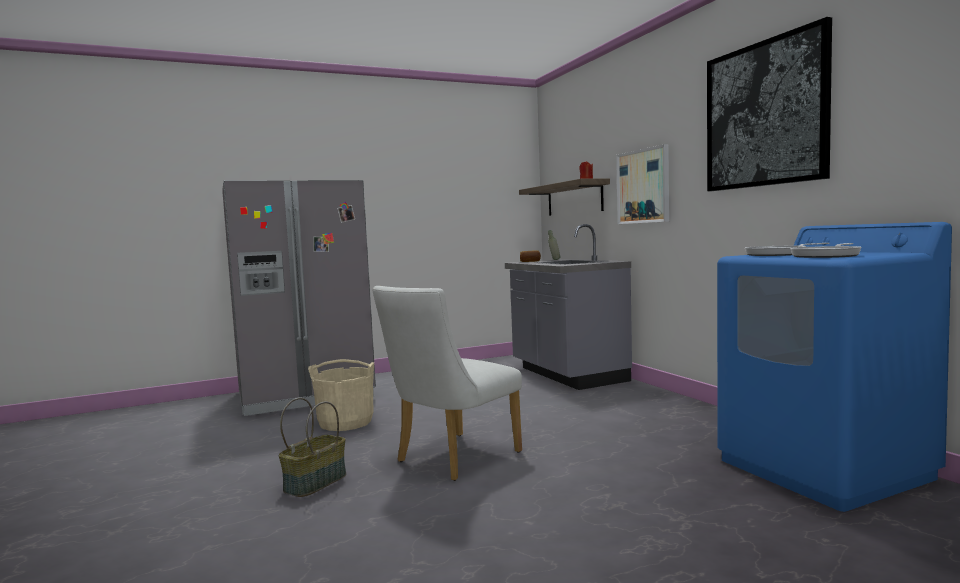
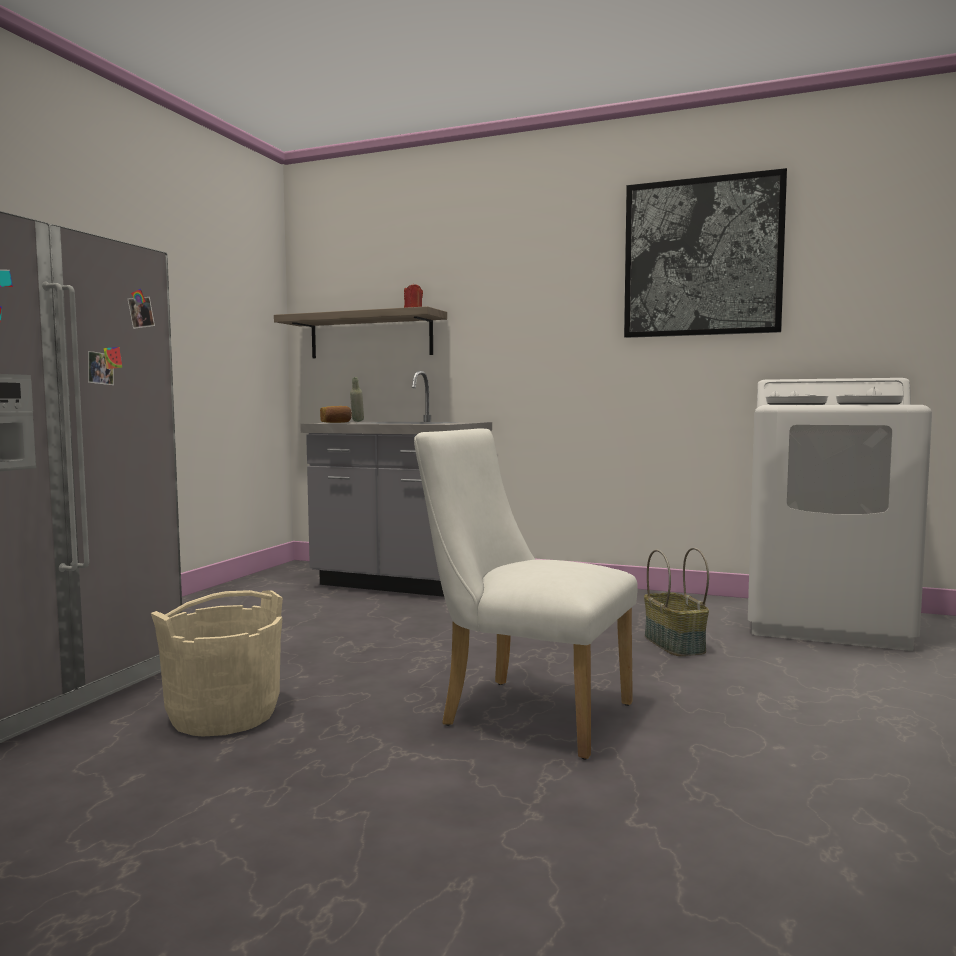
camera: 45 degrees left, 0 degrees up
basket [279,398,346,497] -> basket moved to [644,548,709,656]
white chair [373,286,522,481] -> white chair turned 120 degrees clockwise [414,429,638,760]
picture [616,144,669,224] -> none
blue washing machine [717,222,952,512] -> white washing machine [748,378,932,651]

